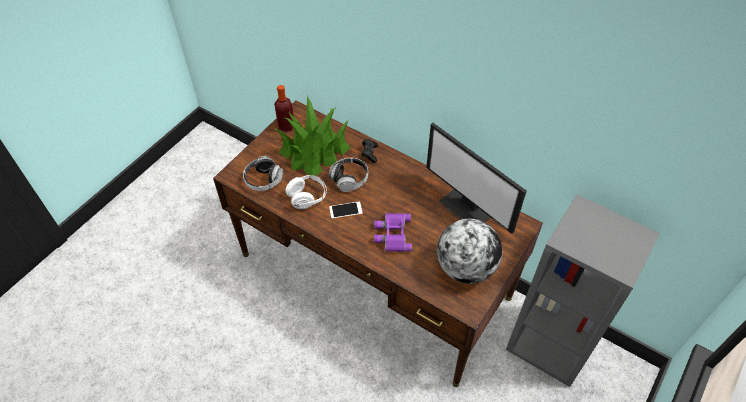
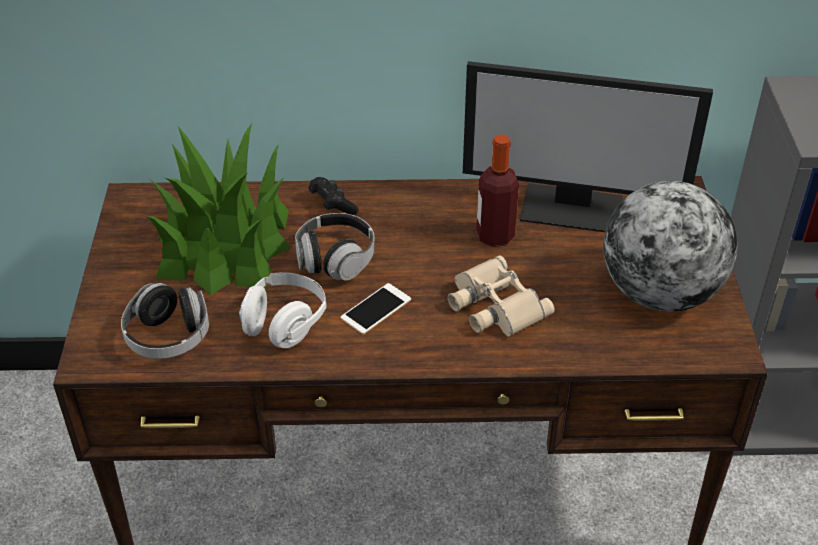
camera: 35 degrees left, 10 degrees down
bottle [274,85,294,132] -> bottle moved to [476,135,519,247]
purple binoculars [374,213,412,252] -> beige binoculars [448,256,555,337]

